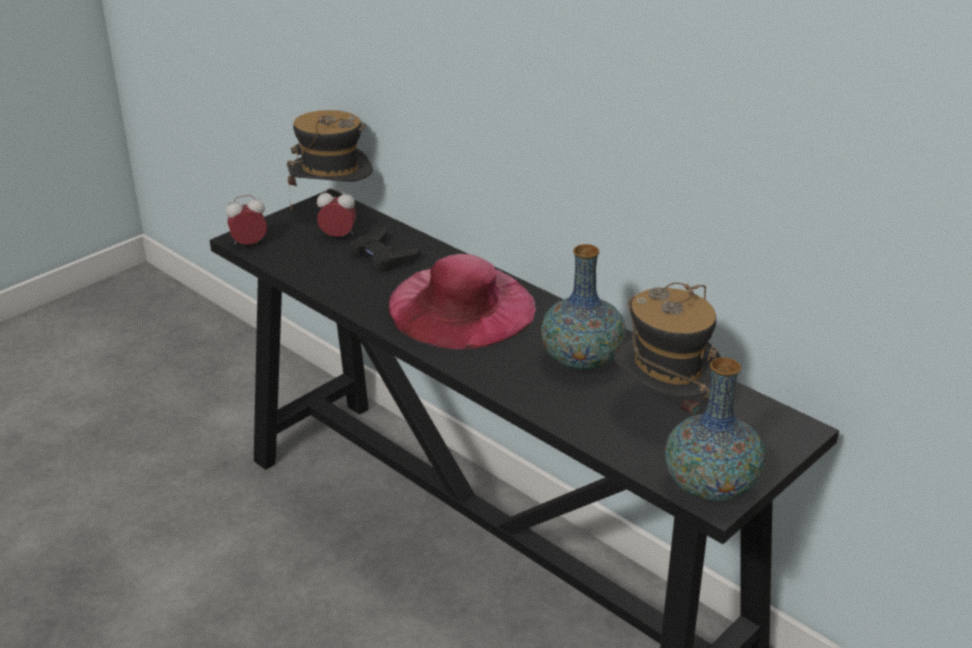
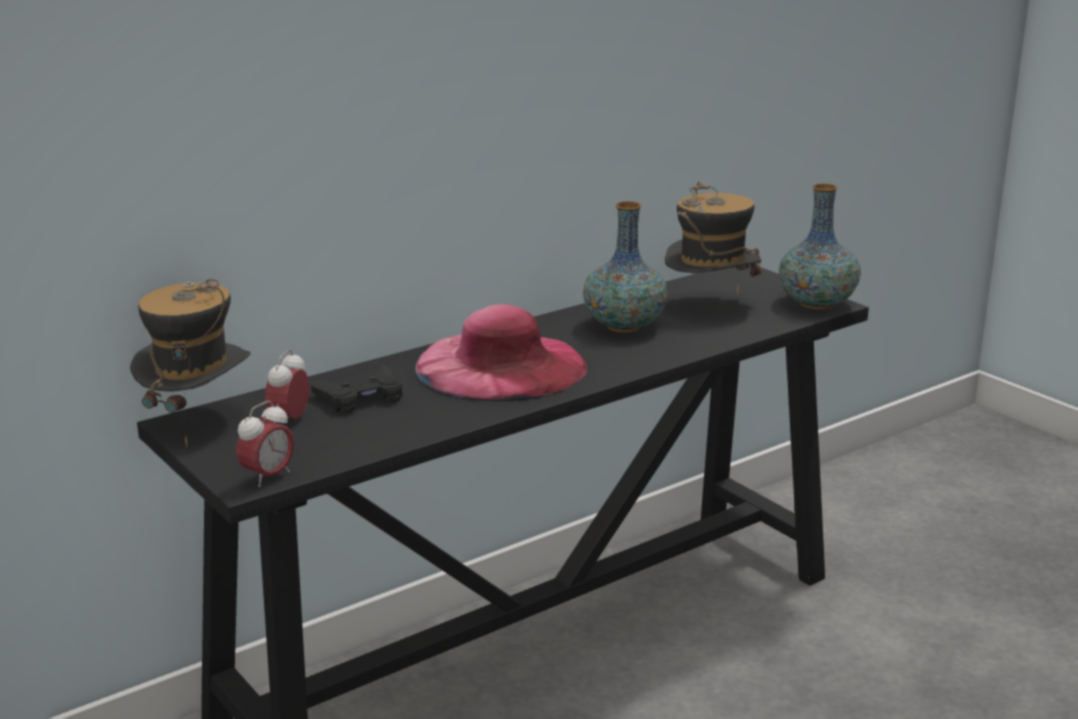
camera: 80 degrees left, 10 degrees down
alarm clock [226,195,267,245] -> alarm clock turned 135 degrees counterclockwise [236,401,294,487]

